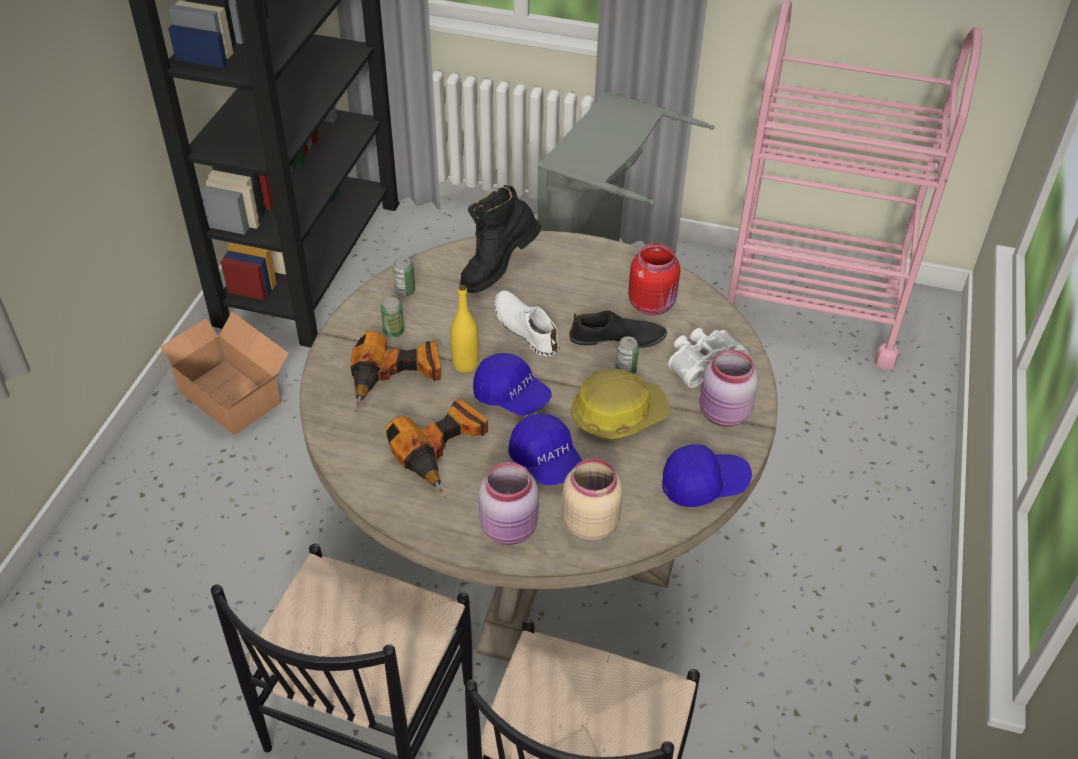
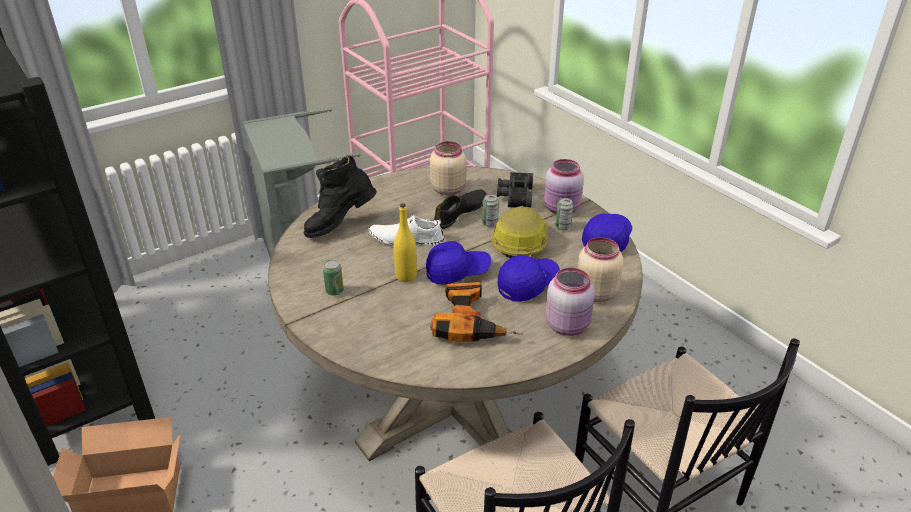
camera: 50 degrees left, 10 degrees down
power drill [351,331,441,412] -> none
can [393,257,415,296] -> can moved to [555,198,574,230]
black boot [460,185,541,293] -> black boot turned 60 degrees clockwise [303,155,377,238]
blue cap [508,413,582,485] -> blue cap turned 45 degrees counterclockwise [498,255,560,302]
red jar [628,243,680,315] -> beige jar [430,141,466,195]
white binoculars [668,328,748,388] -> black binoculars [497,172,533,208]

